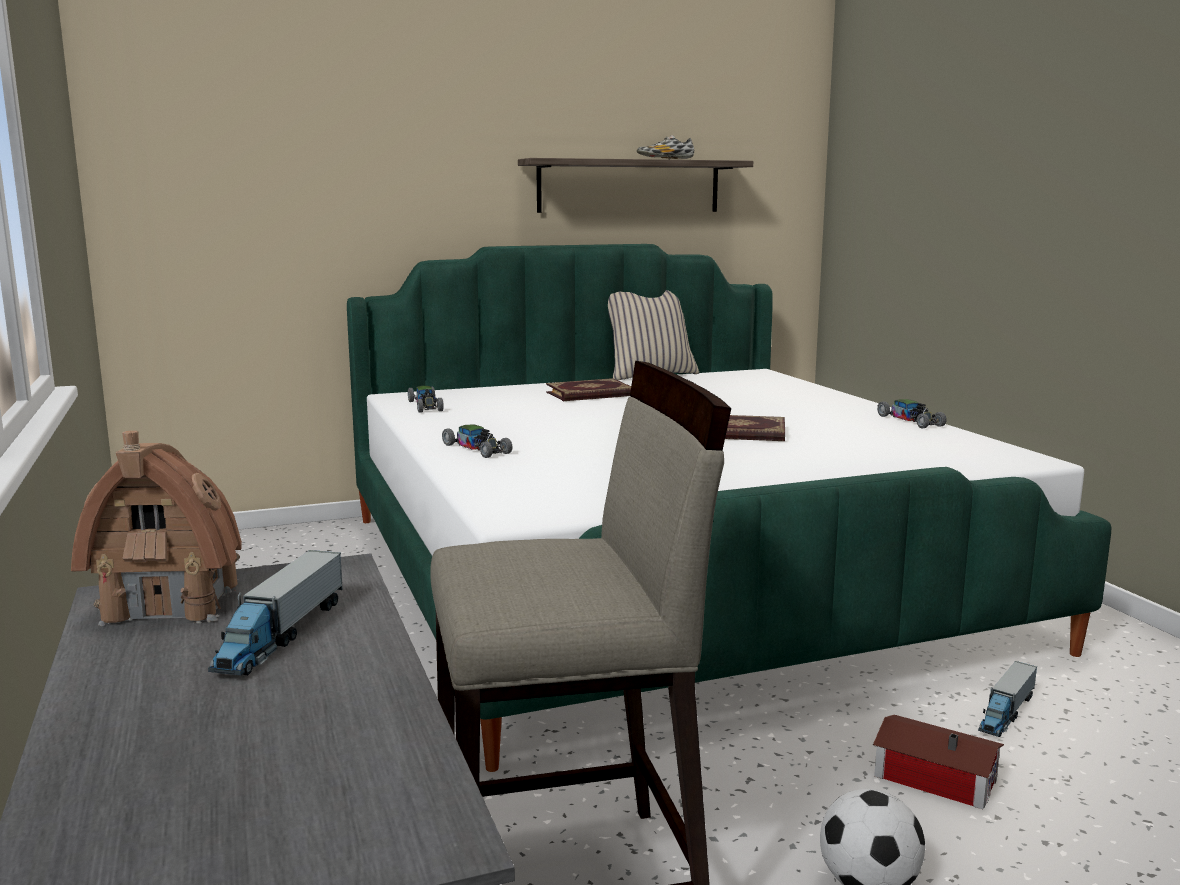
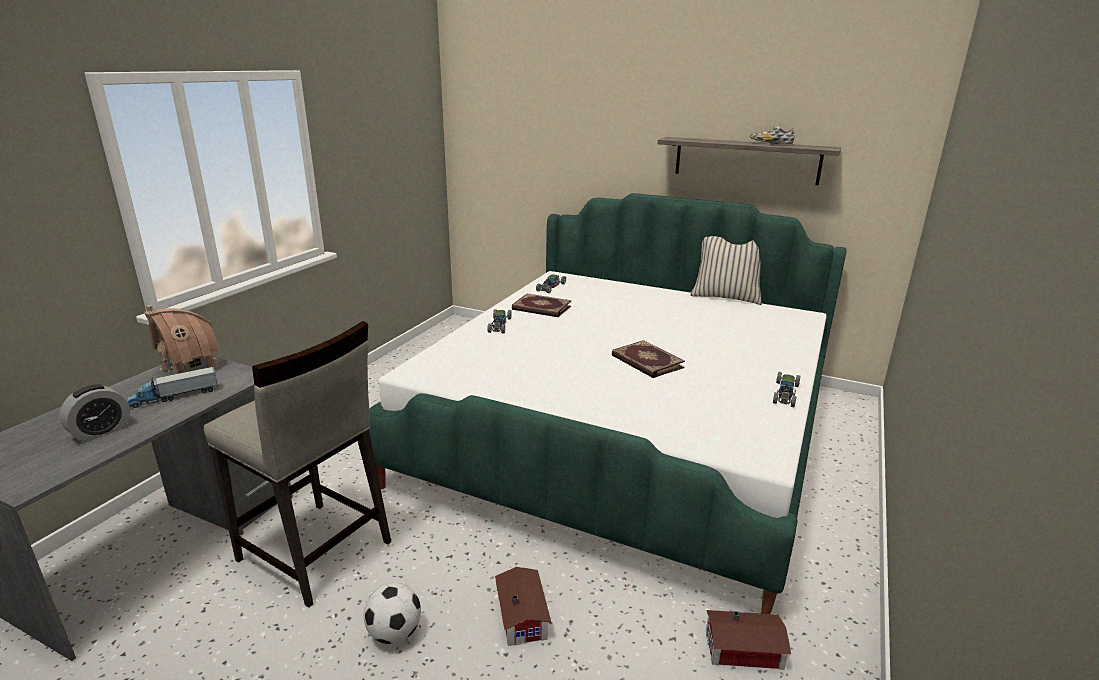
camera: 45 degrees right, 10 degrees up
book [546,378,631,401] -> book moved to [512,294,571,317]
toy truck [978,661,1037,737] -> none
none -> alarm clock [60,384,130,442]
none -> toy house [706,610,791,670]

